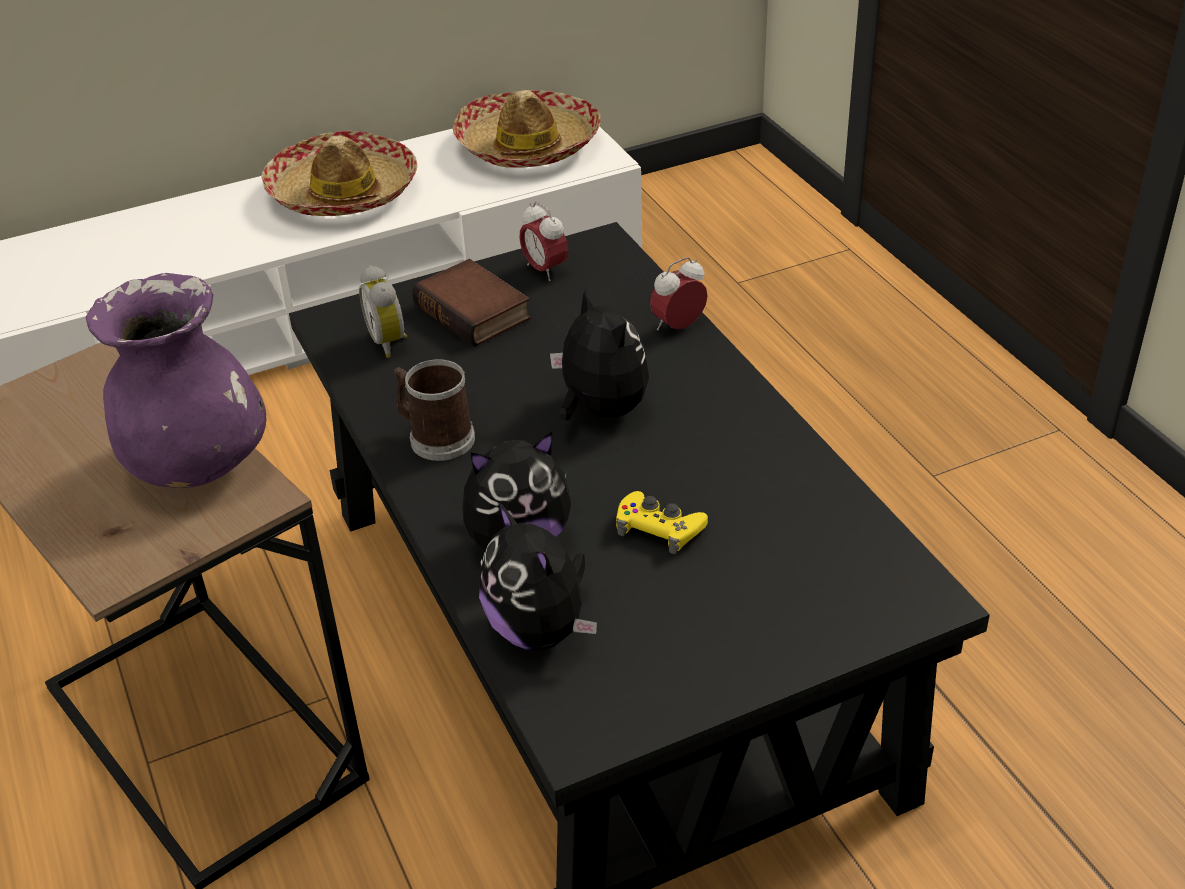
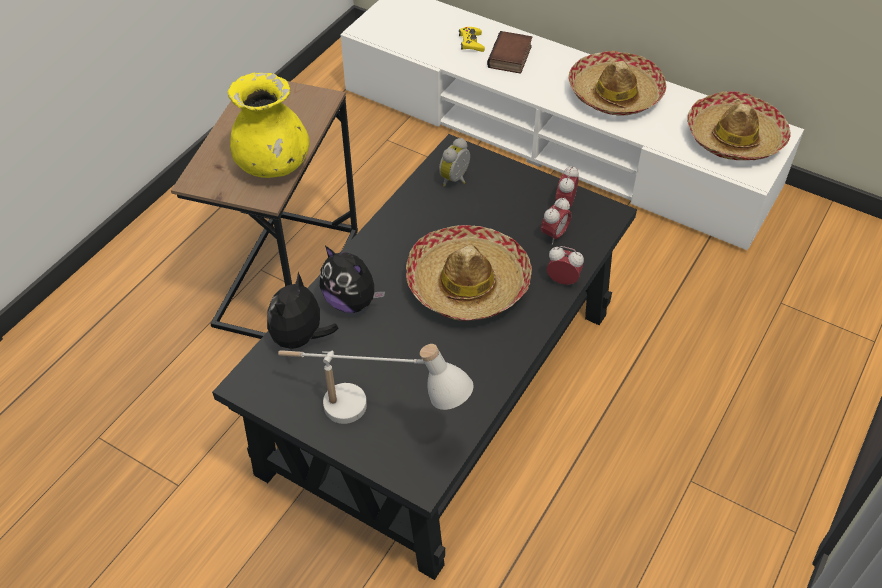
camera: 55 degrees right, 10 degrees up
purple vase [86,273,266,488] -> yellow vase [227,72,310,178]
mug [394,359,475,461] -> none
book [412,259,531,347] -> book moved to [487,31,532,74]
plush toy [550,287,649,420] -> hat [406,225,532,321]
yellow game controller [616,491,708,554] -> yellow game controller moved to [459,27,485,52]
none -> white table lamp [278,344,474,424]
none -> alarm clock [541,198,571,245]

